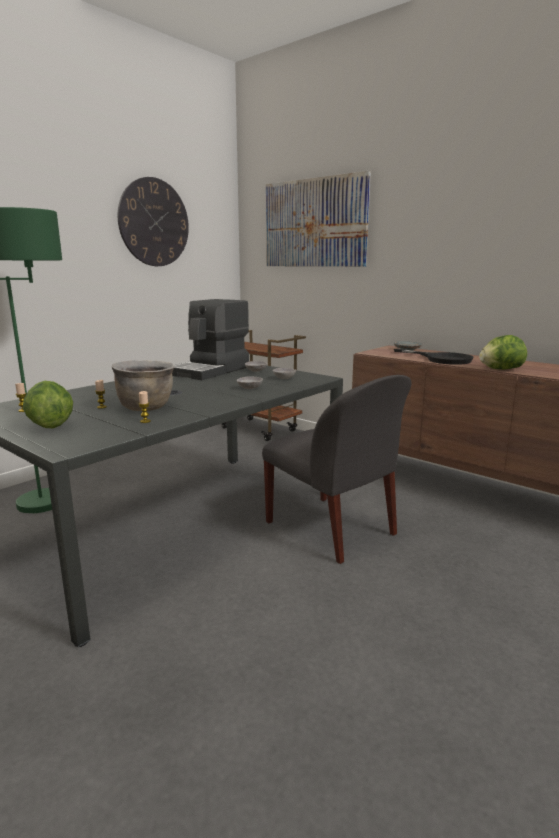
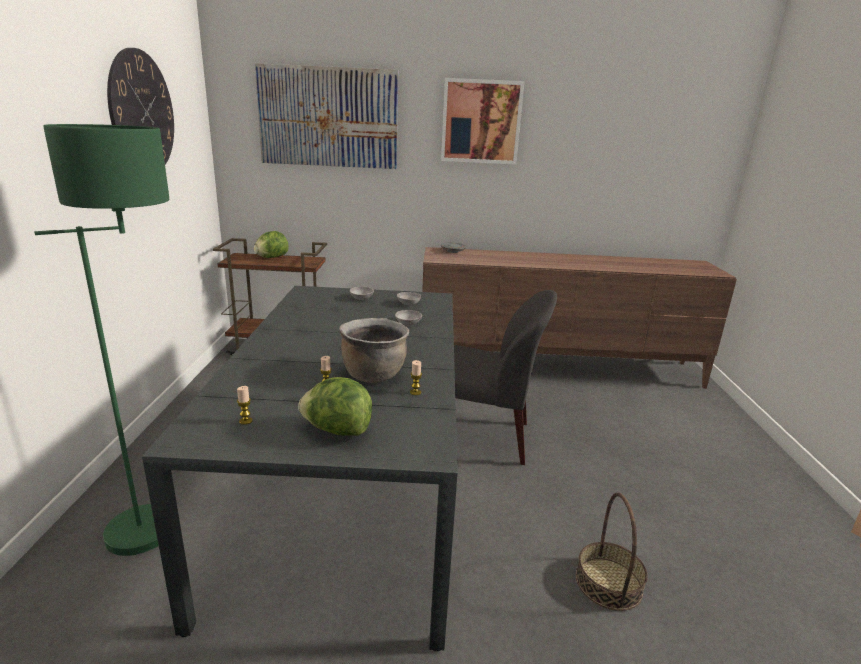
camera: 40 degrees left, 5 degrees up
coffee machine [172,299,249,380] -> none
black frying pan [394,348,473,365] -> none
lettuce [479,335,527,370] -> lettuce moved to [254,231,289,258]
none -> picture [441,78,525,165]
none -> basket [576,492,648,611]

